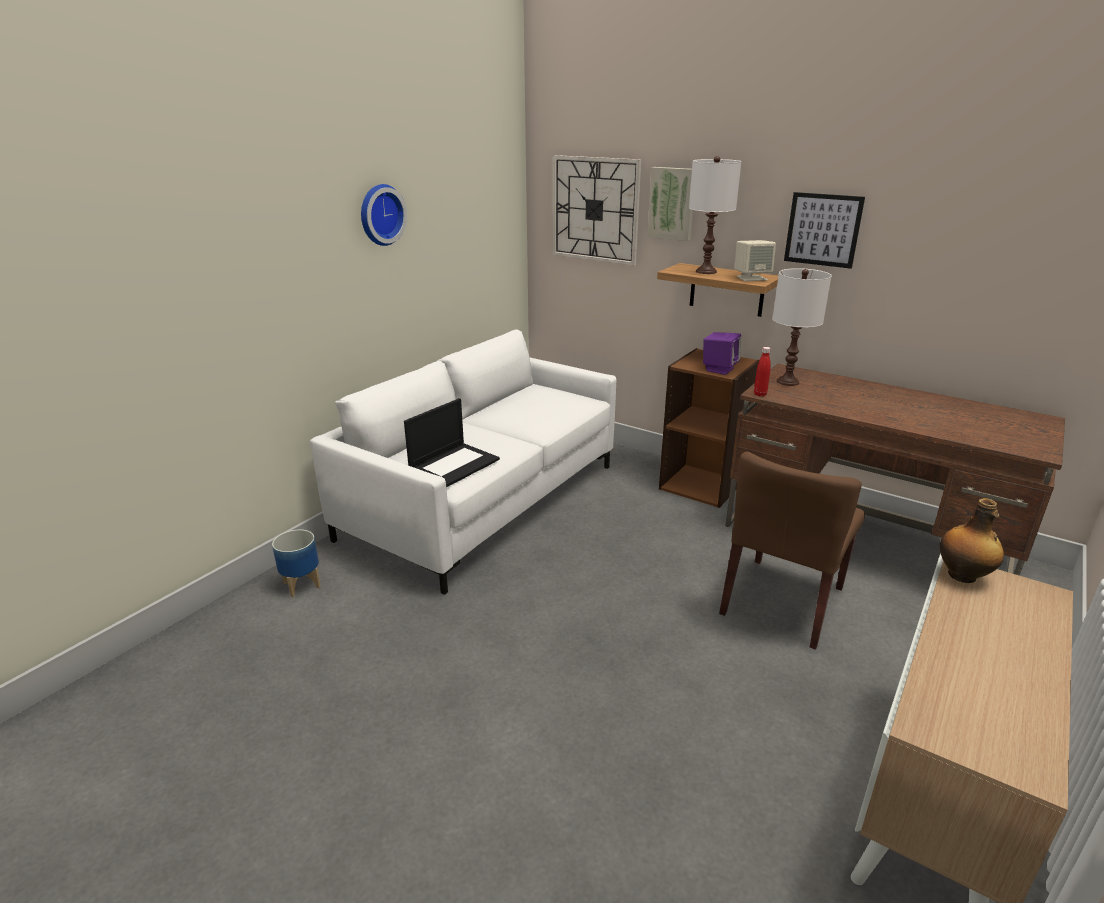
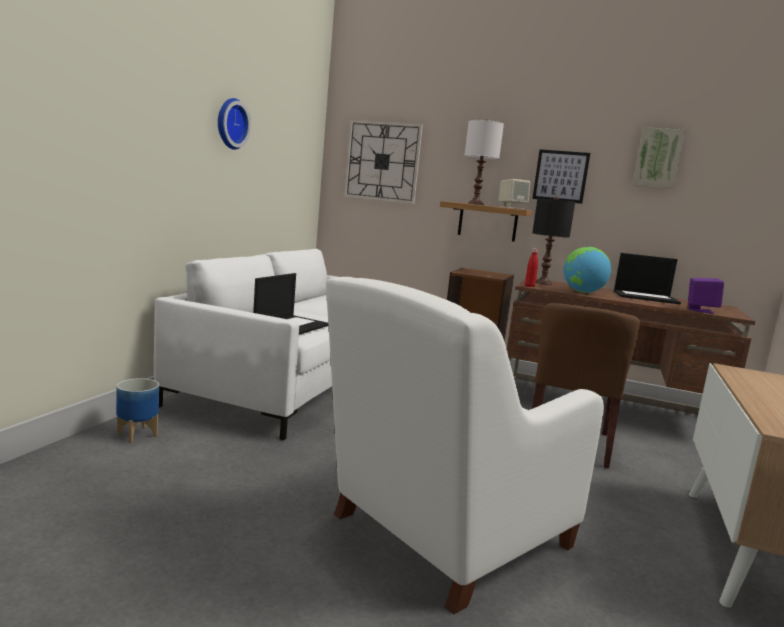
camera: 15 degrees left, 15 degrees down
picture [647,167,693,241] -> picture moved to [632,127,685,189]
purple speaker [703,332,741,375] -> purple speaker moved to [688,278,724,314]
white table lamp [772,268,832,386] -> black table lamp [532,197,575,285]
bottle [940,498,1004,583] -> none
none -> white armchair [326,277,604,614]
none -> globe [563,247,611,293]
none -> laptop [614,253,681,304]

